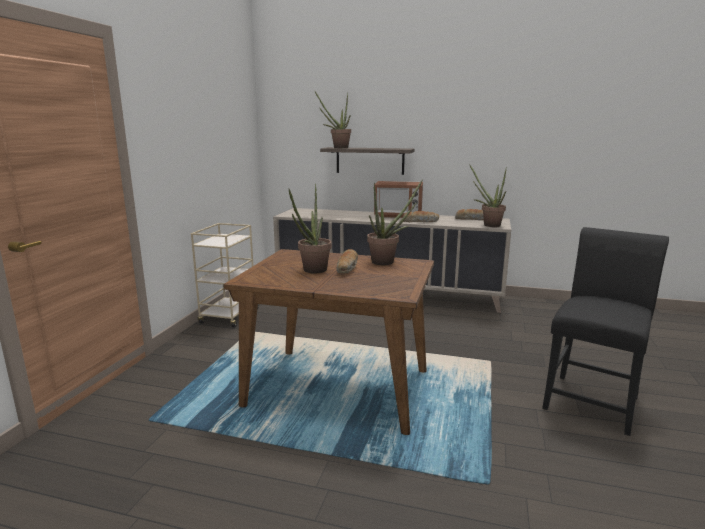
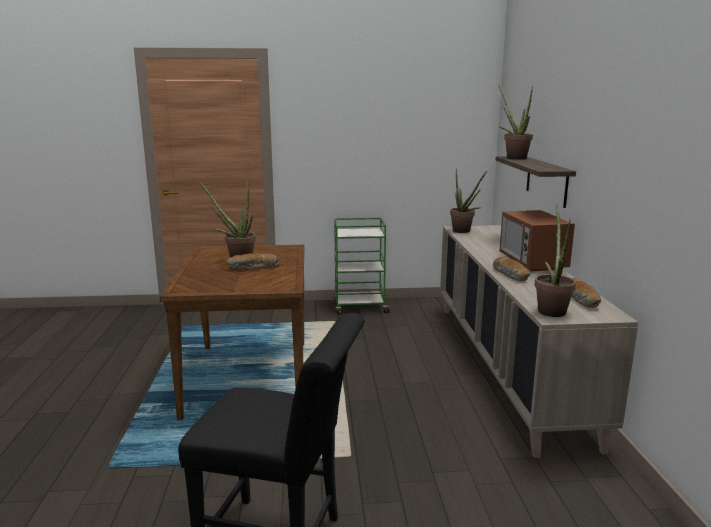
camera: 70 degrees right, 0 degrees up
beige cart [191,223,260,328] -> green cart [334,218,392,314]
potted plant [367,179,423,265] -> potted plant moved to [450,170,487,233]

